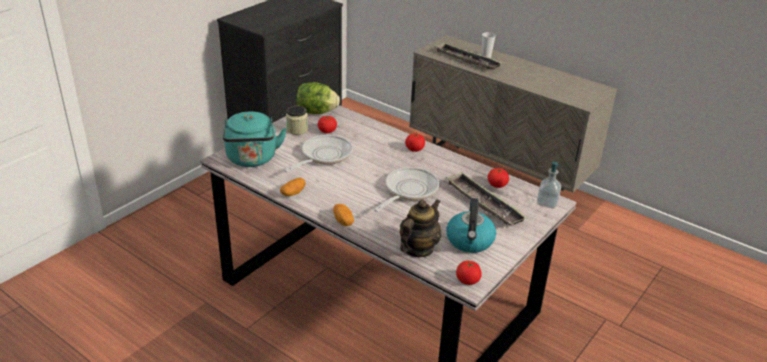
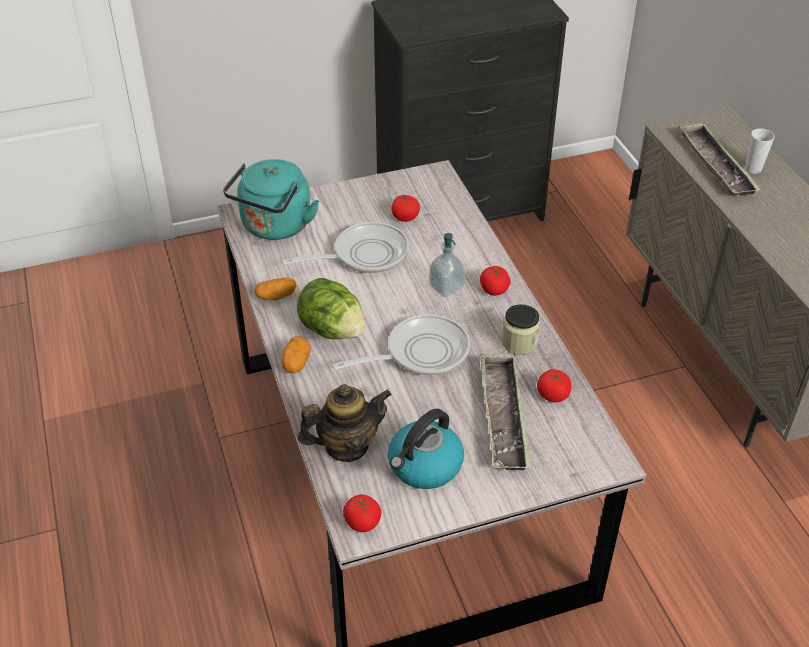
camera: 35 degrees right, 10 degrees up
jar [286,106,308,135] -> jar moved to [502,304,540,355]
lettuce [297,82,340,114] -> lettuce moved to [297,278,366,340]
soap dispenser [537,161,563,209] -> soap dispenser moved to [429,233,465,297]

